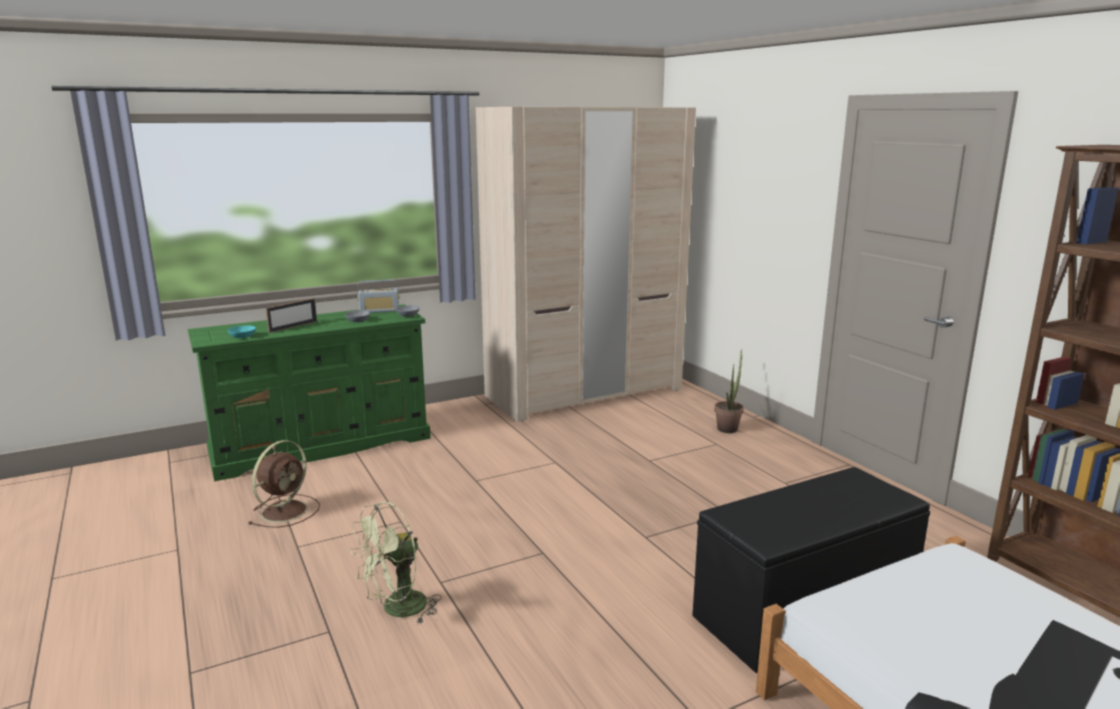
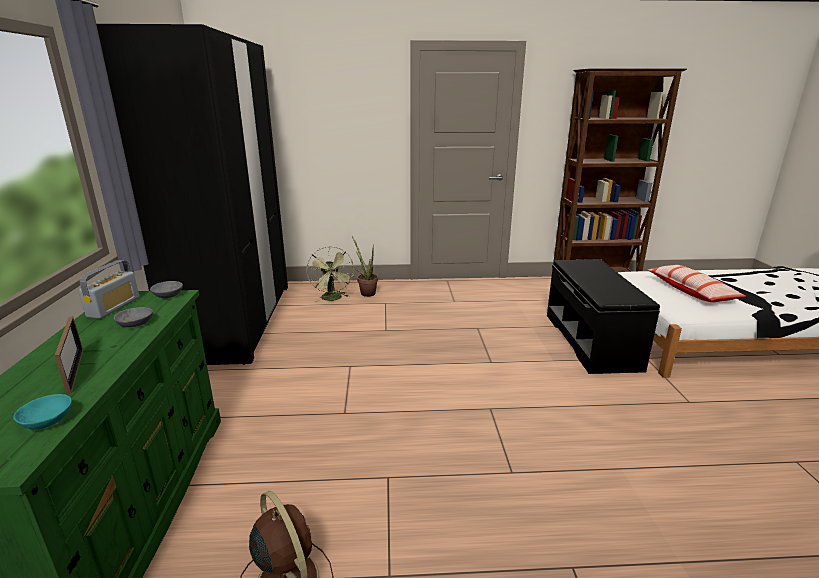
camera: 65 degrees left, 5 degrees up
green fan [350,502,441,623] -> green fan moved to [307,246,354,302]
beige wardrobe [476,107,696,422] -> black wardrobe [96,24,288,365]
none -> pillow [647,265,746,302]

